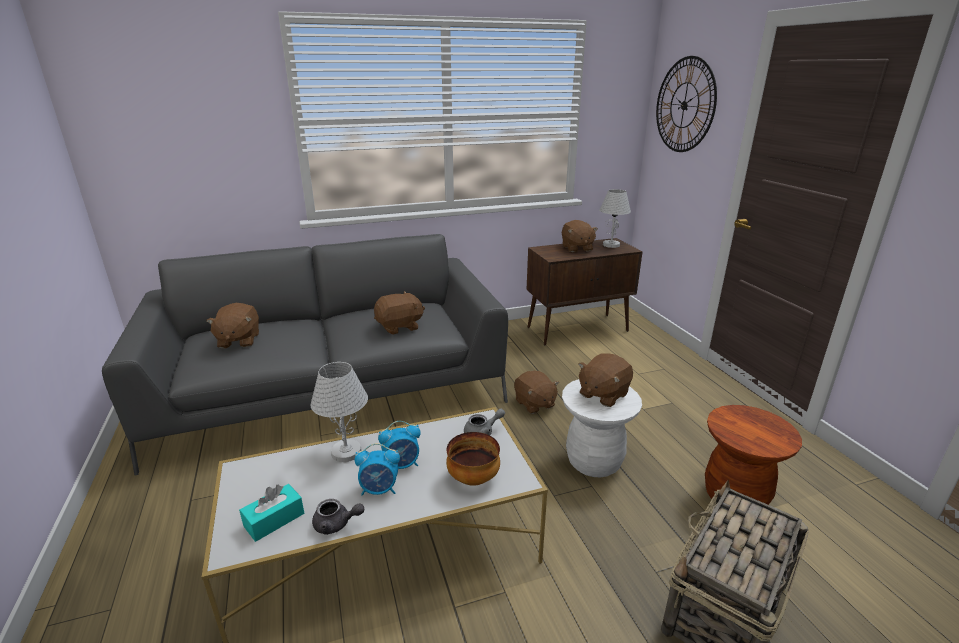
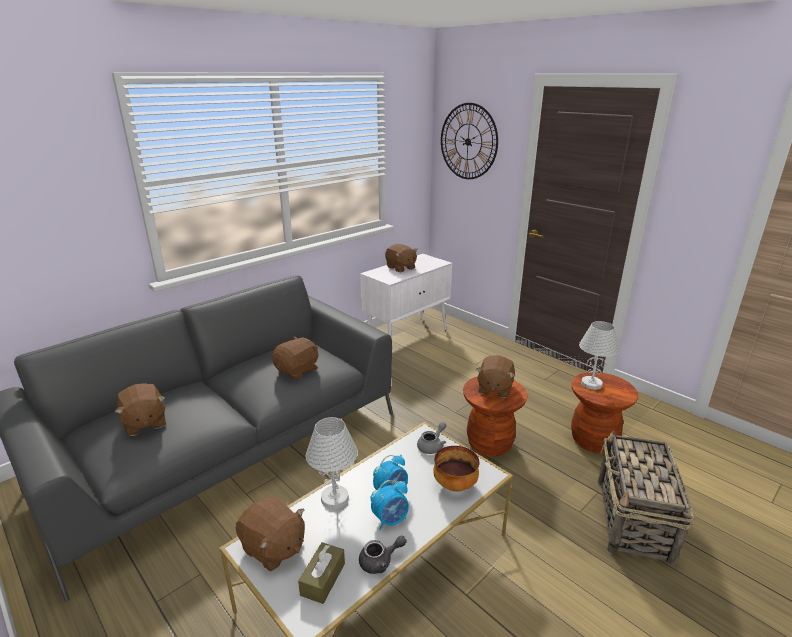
camera: 25 degrees left, 0 degrees up
turquoise tissue box [239,484,304,542] -> brown tissue box [298,542,345,604]
brown plush toy [514,371,559,414] -> brown plush toy moved to [236,496,305,572]
brown cabinet [526,238,643,345] -> white cabinet [360,254,452,339]
white stool [562,379,642,477] -> brown stool [463,377,528,457]
white table lamp [599,189,631,248] -> white table lamp moved to [579,321,619,390]

